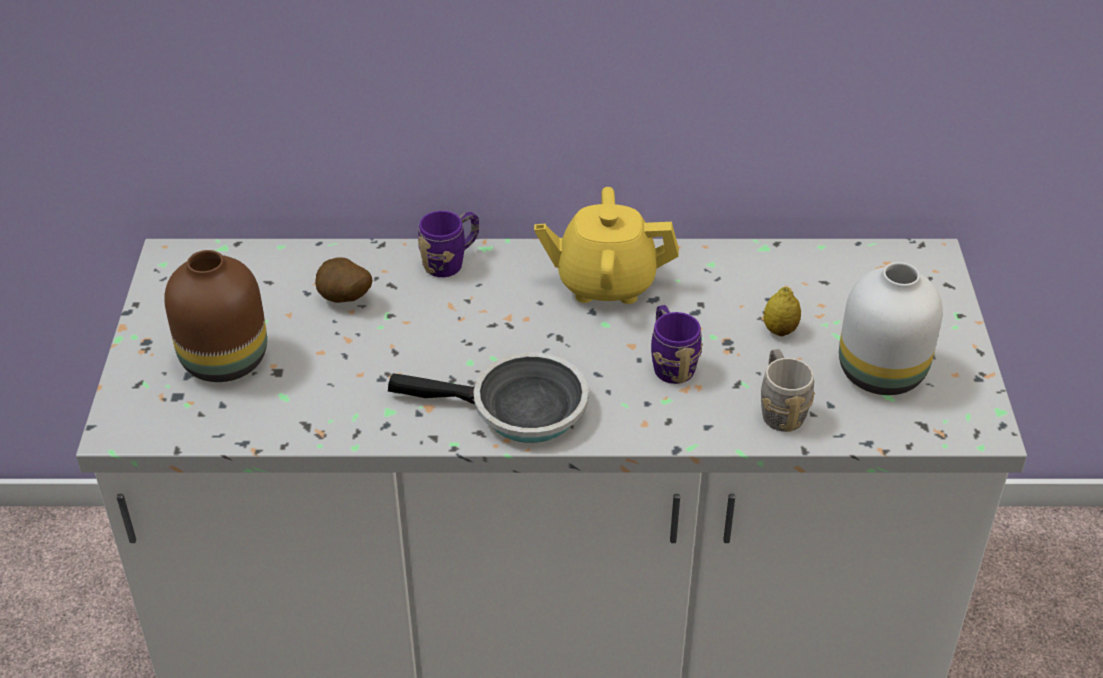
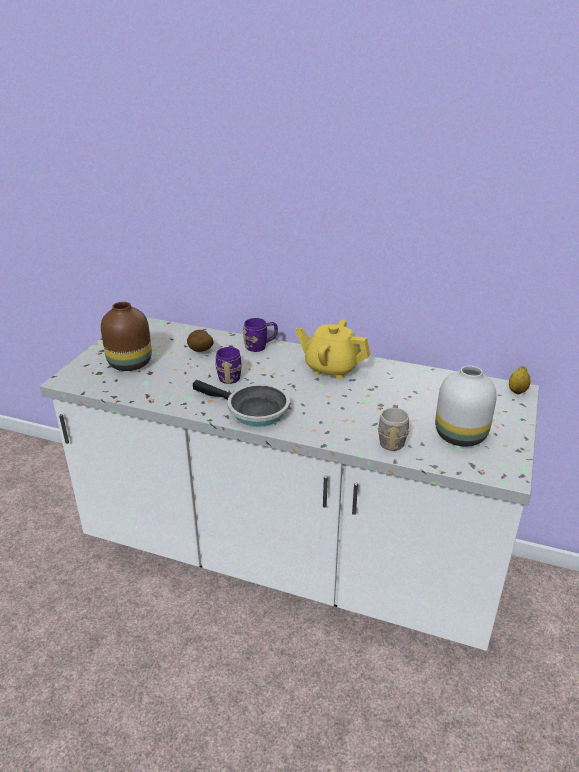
camera: 20 degrees right, 10 degrees down
purple mug [651,305,703,384] -> purple mug moved to [215,345,242,384]
lemon [764,287,801,336] -> lemon moved to [509,366,531,394]

